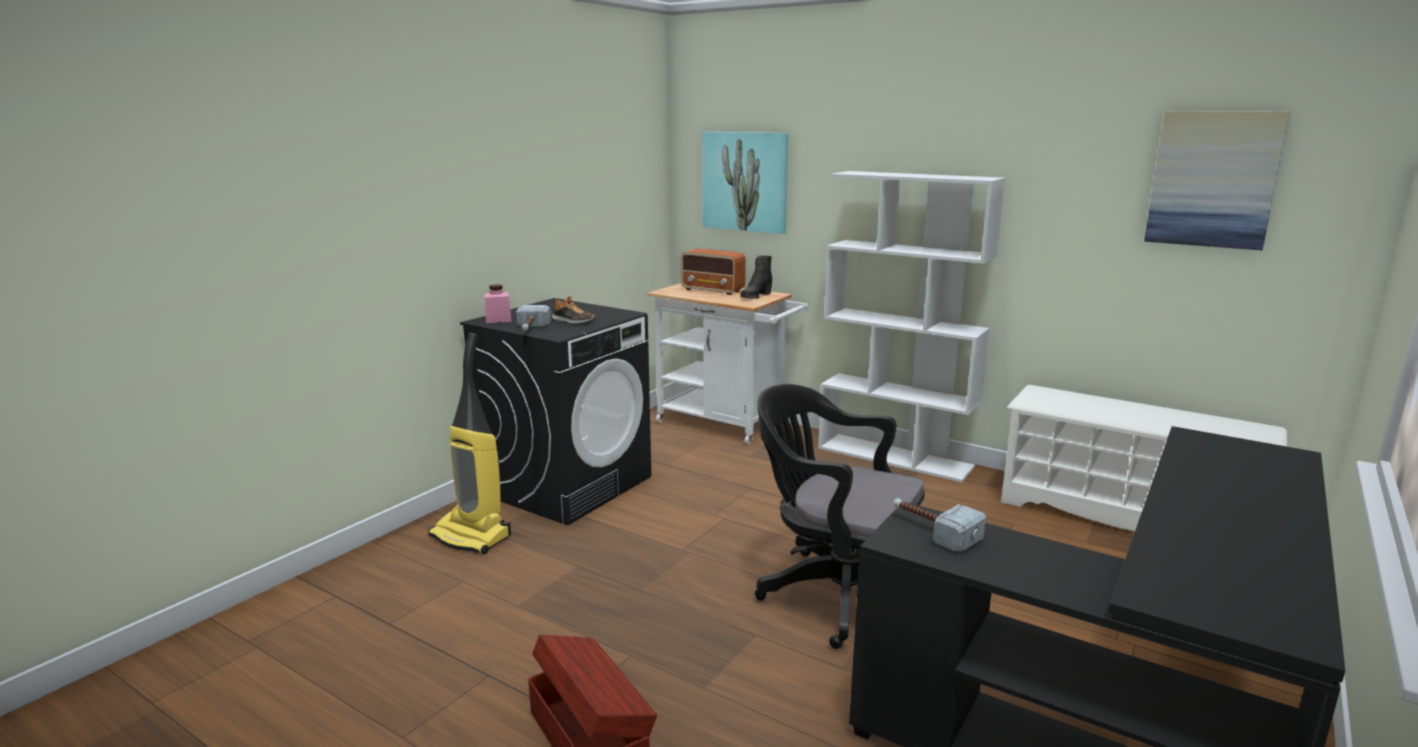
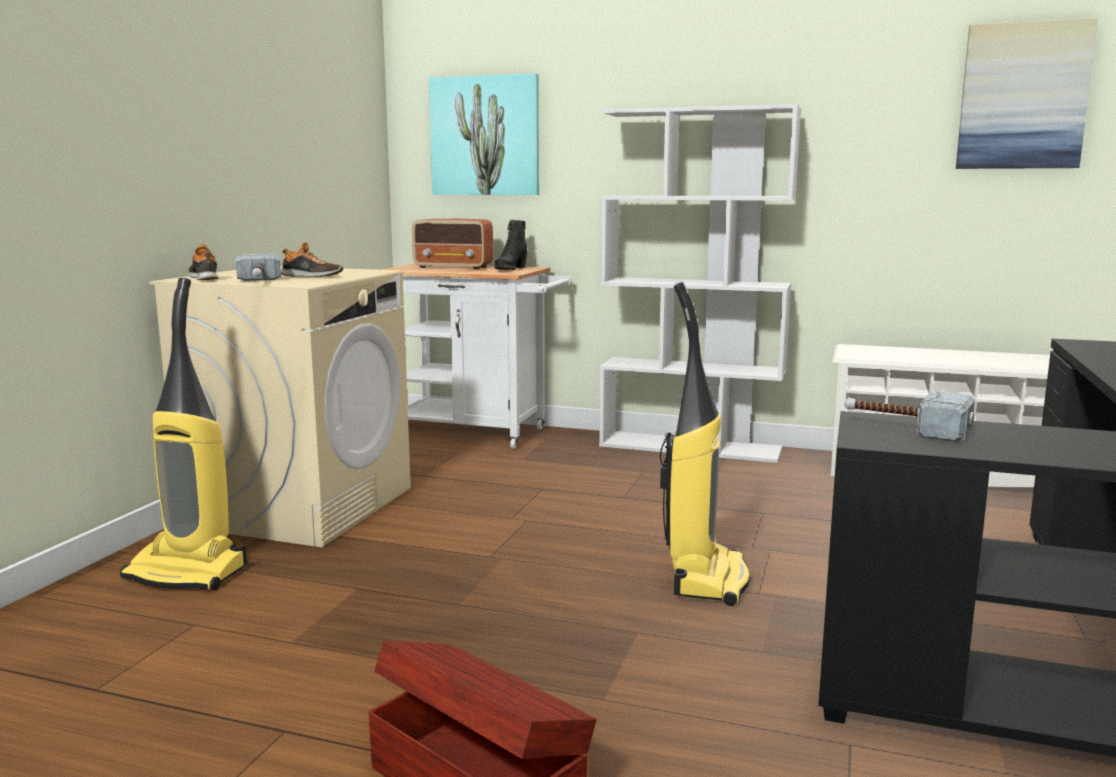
camera: 15 degrees left, 5 degrees down
black washing machine [460,298,651,525] -> beige washing machine [149,266,411,547]
pink jar [485,284,512,323] -> shoe [188,244,219,280]
black office chair [755,384,925,649] -> vacuum cleaner [660,282,751,606]

